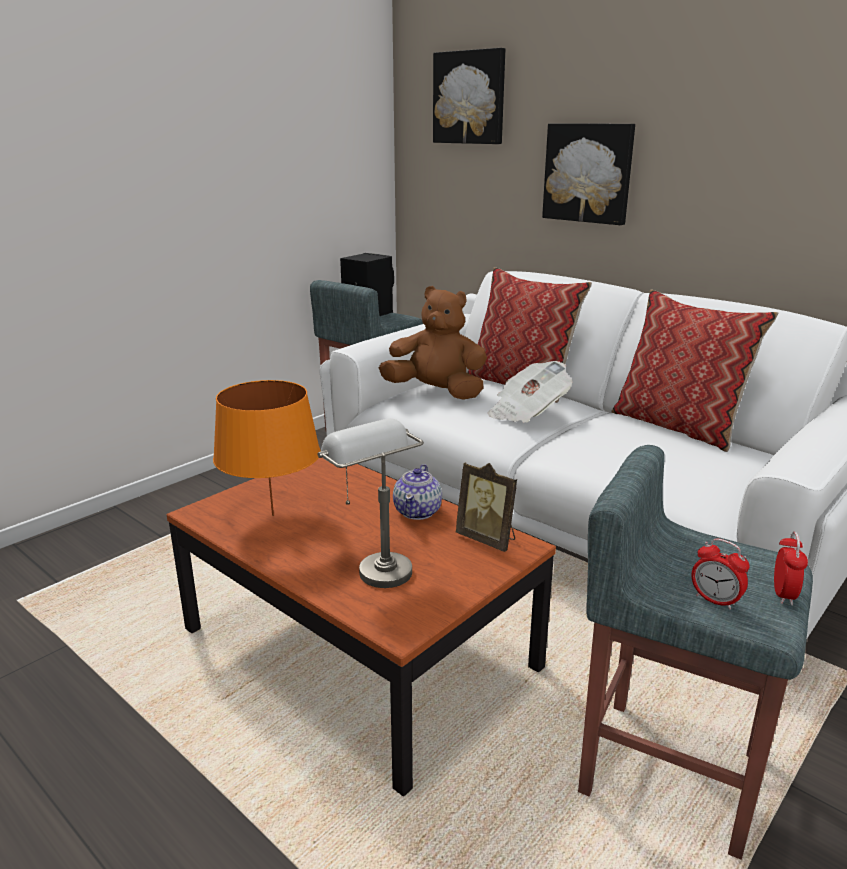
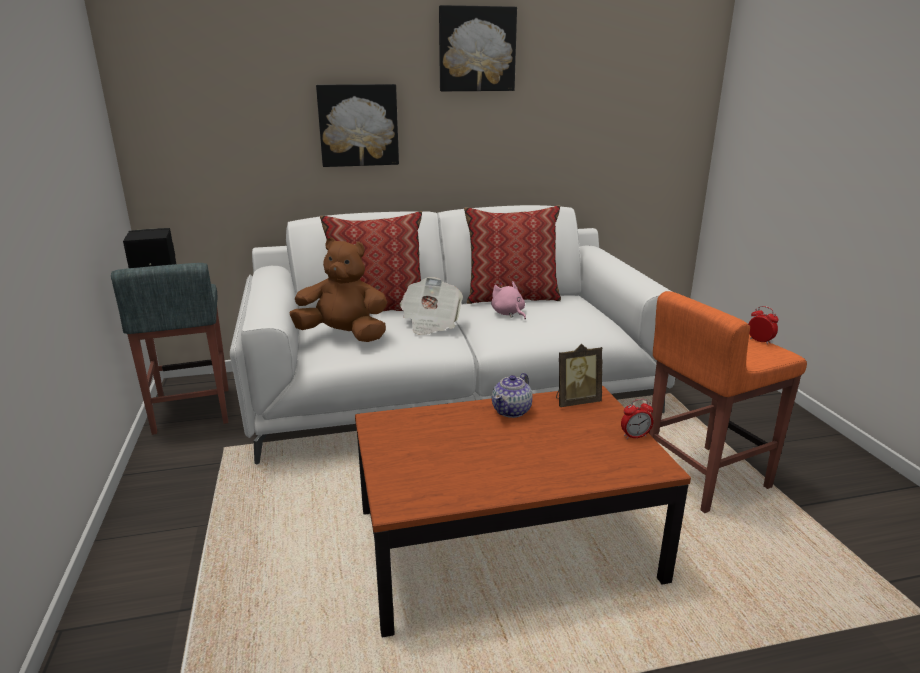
camera: 55 degrees left, 0 degrees up
orange table lamp [213,380,320,516] -> none
grey table lamp [318,418,424,588] -> none
brown plush toy [379,286,487,400] -> brown plush toy turned 45 degrees clockwise [290,238,387,342]
teapot [393,464,442,520] -> teapot turned 75 degrees clockwise [492,373,533,418]
picture [433,48,505,144] -> picture moved to [439,5,517,91]
grey stool [578,445,813,860] -> orange stool [649,291,807,513]
alarm clock [692,539,750,610] -> alarm clock moved to [621,399,653,439]
none -> pink plush toy [491,281,526,319]

